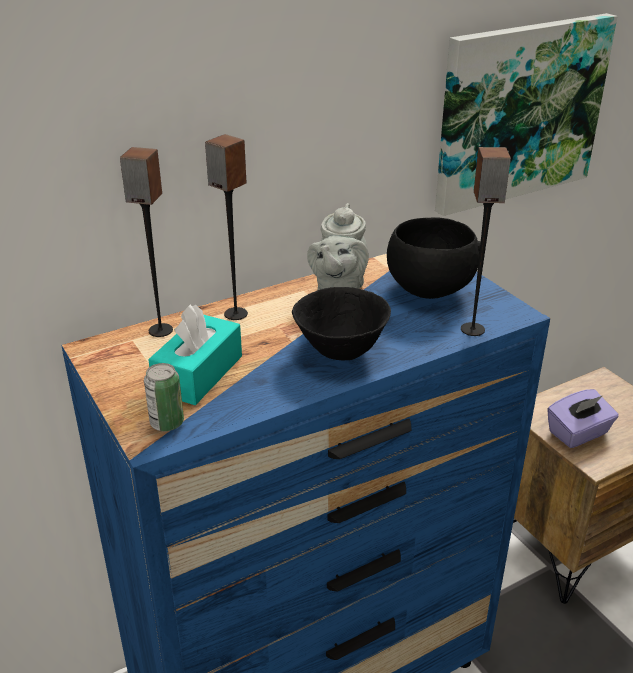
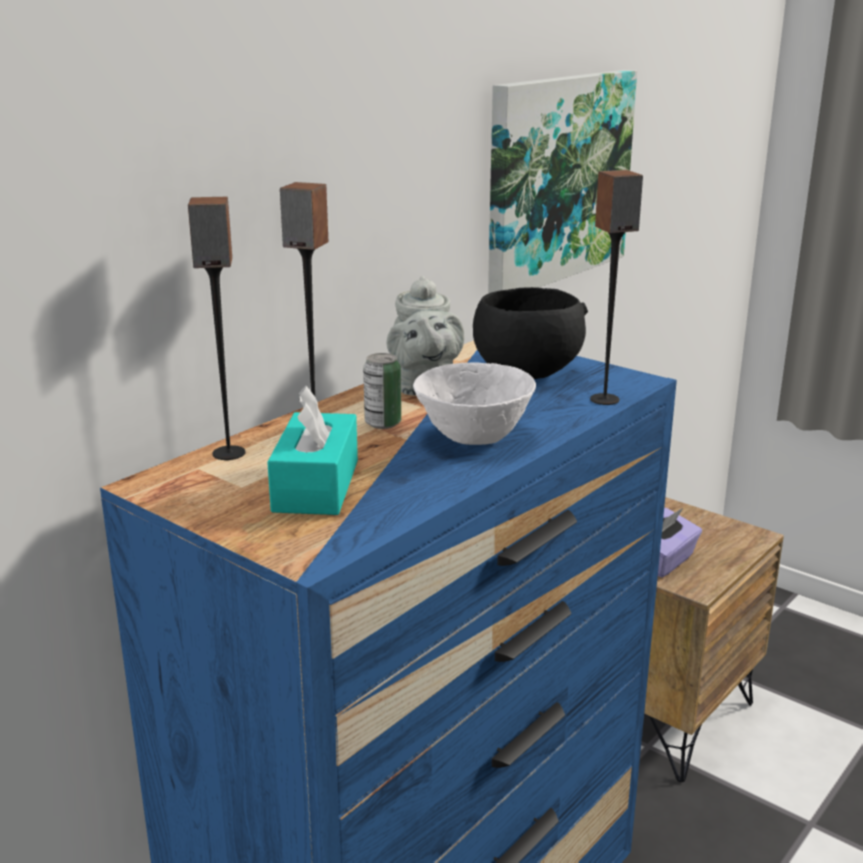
camera: 20 degrees left, 10 degrees down
can [144,363,184,431] -> can moved to [363,353,401,429]
black bowl [292,287,391,361] -> white bowl [413,362,536,445]

